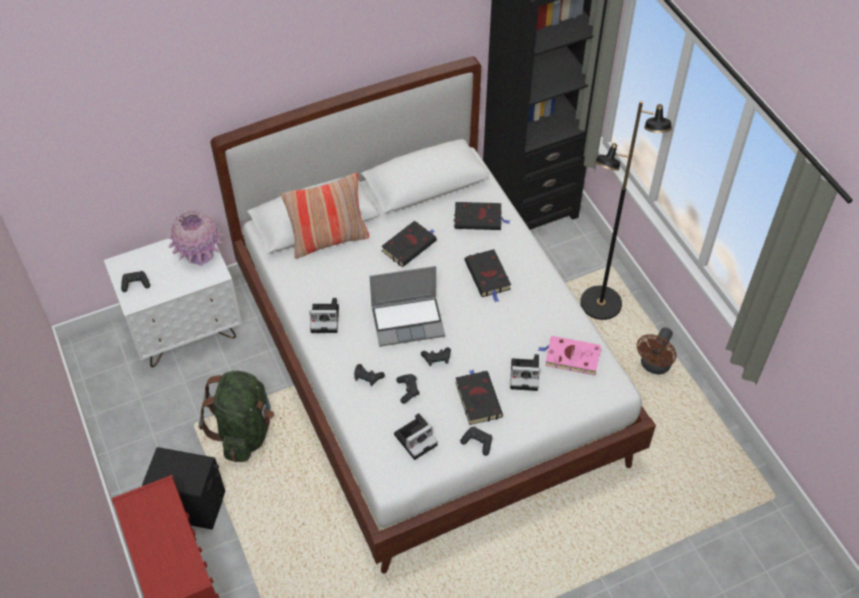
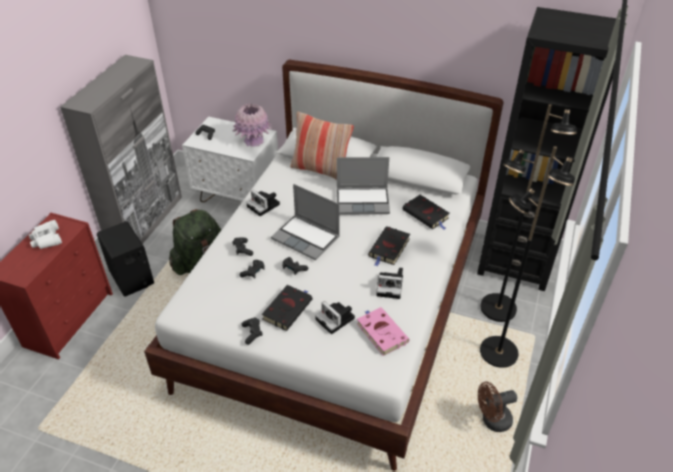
camera: 45 degrees right, 10 degrees down
black book [381,221,437,267] -> laptop [337,157,390,215]
camera [394,413,438,460] -> camera moved to [376,267,403,299]
none -> white binoculars [29,220,62,249]
none -> grey cabinet [60,55,182,244]
none -> black floor lamp [480,104,577,322]

